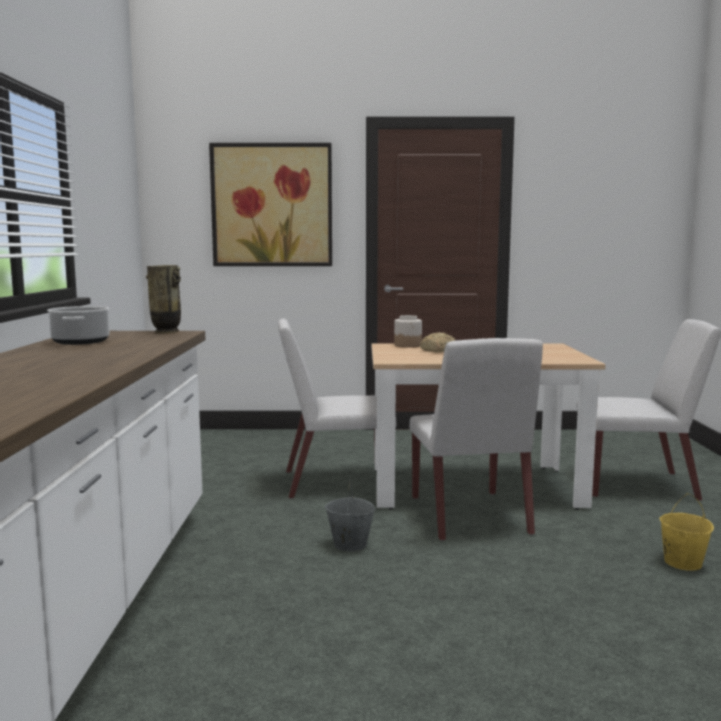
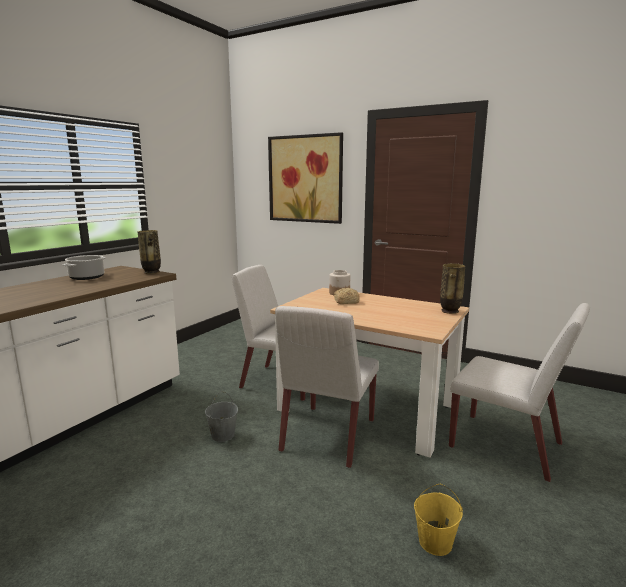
camera: 30 degrees right, 5 degrees up
none -> vase [440,263,465,314]

